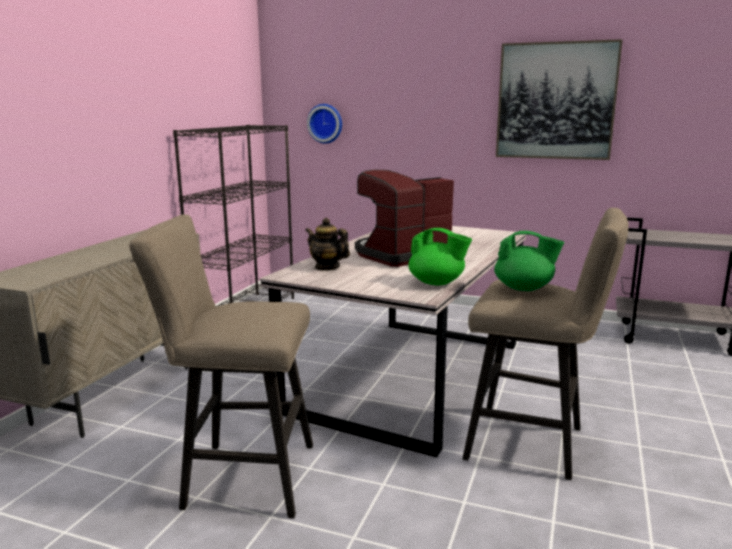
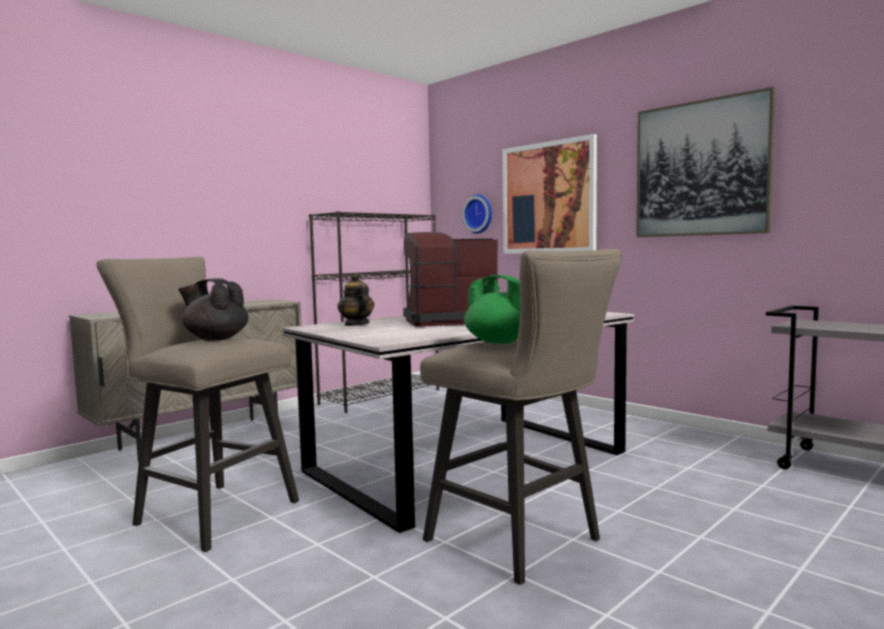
camera: 25 degrees right, 10 degrees down
green teapot [408,228,472,286] -> none
none -> black teapot [178,278,249,341]
none -> picture [502,134,597,254]

